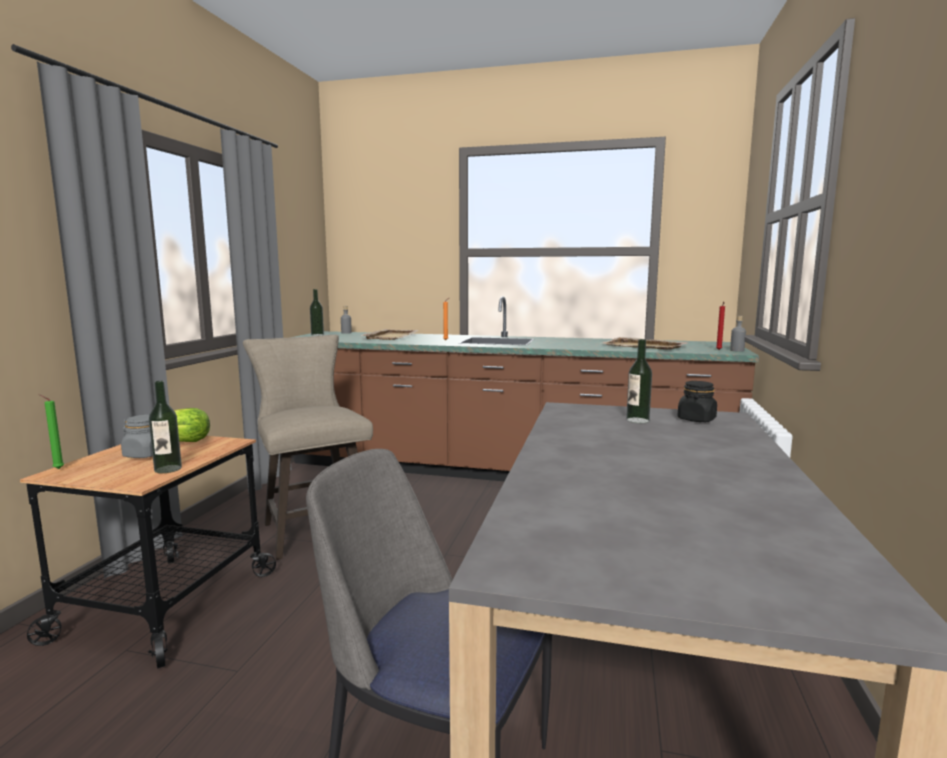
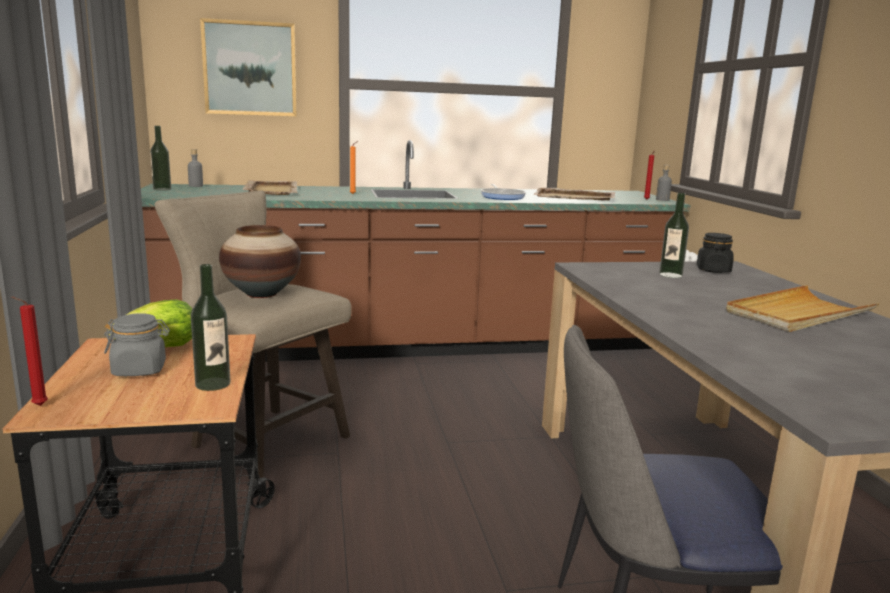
camera: 25 degrees left, 5 degrees up
green candle [38,394,64,469] -> red candle [11,296,48,406]
none -> picture [200,18,297,116]
none -> vase [219,225,301,298]
none -> frying pan [481,184,526,200]
none -> beige tray [726,285,880,332]

